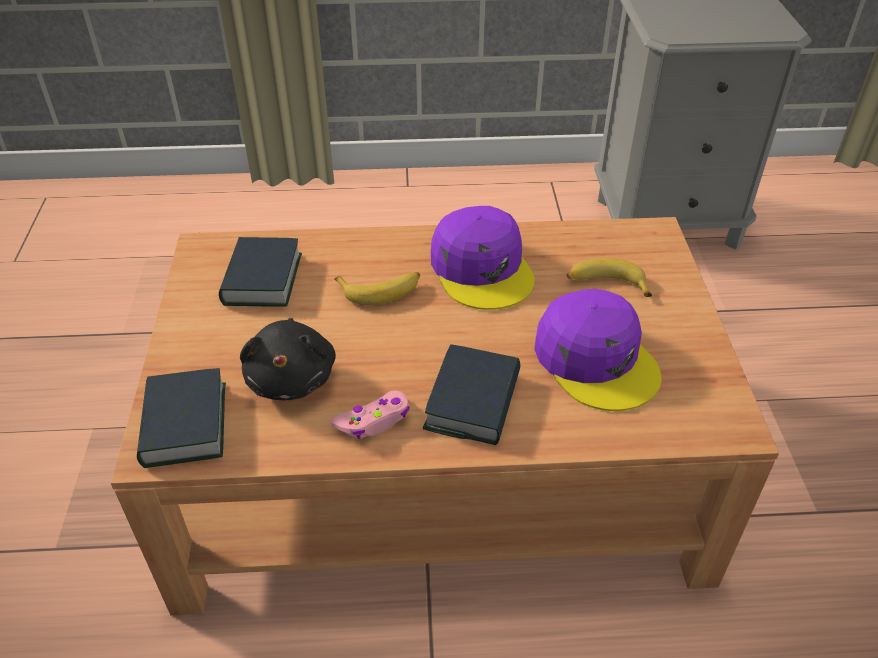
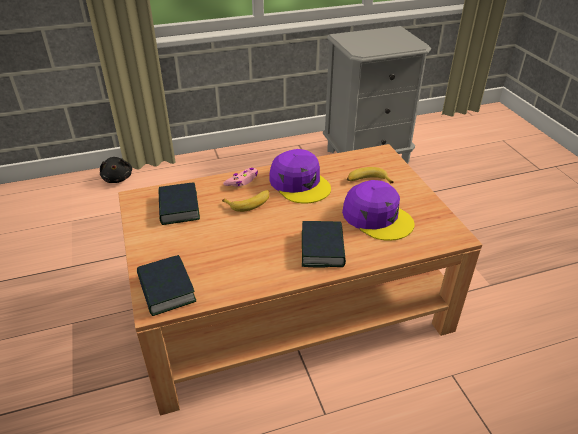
camera: 15 degrees left, 5 degrees down
black plush toy [240,318,336,400] -> black plush toy moved to [100,157,132,183]
pink game controller [331,390,410,439] -> pink game controller moved to [223,168,258,187]

